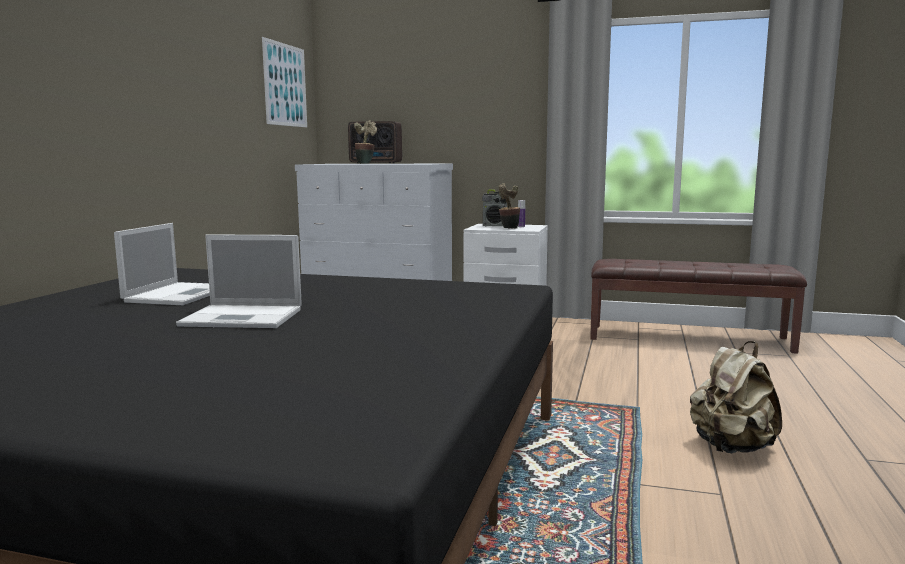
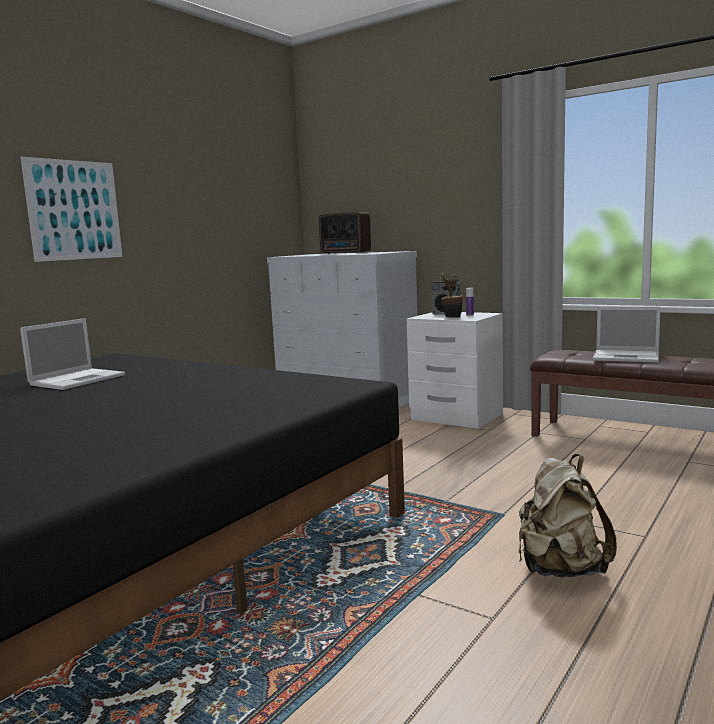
camera: 20 degrees right, 0 degrees up
laptop [176,234,302,328] -> laptop moved to [593,306,661,363]
picture [262,37,307,127] -> picture moved to [20,157,123,262]
potted plant [354,120,377,164] -> none

